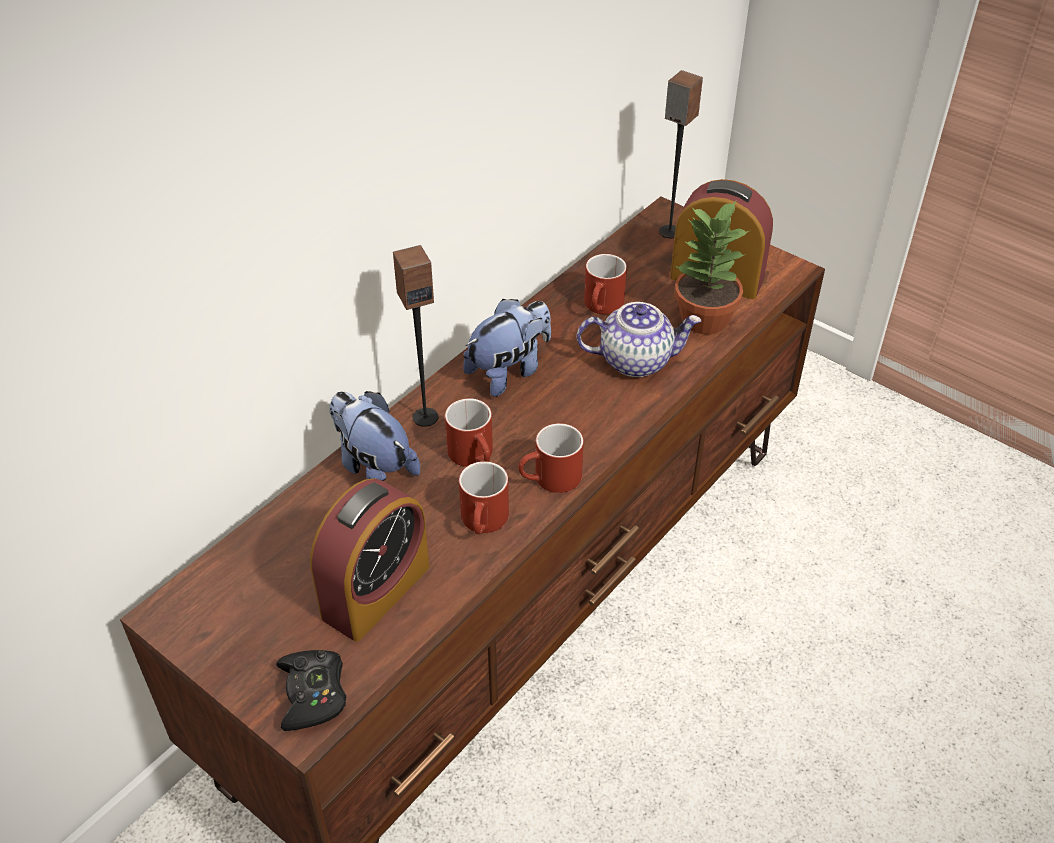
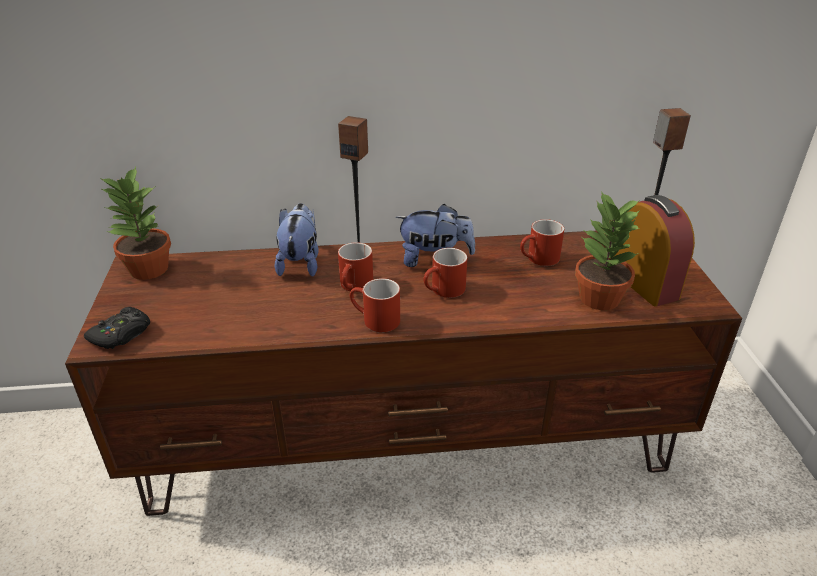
camera: 45 degrees right, 10 degrees down
alarm clock [310,478,429,641] -> none
red mug [459,461,509,534] -> red mug moved to [423,248,467,298]
teapot [576,302,701,377] -> none
none -> potted plant [100,167,171,280]

